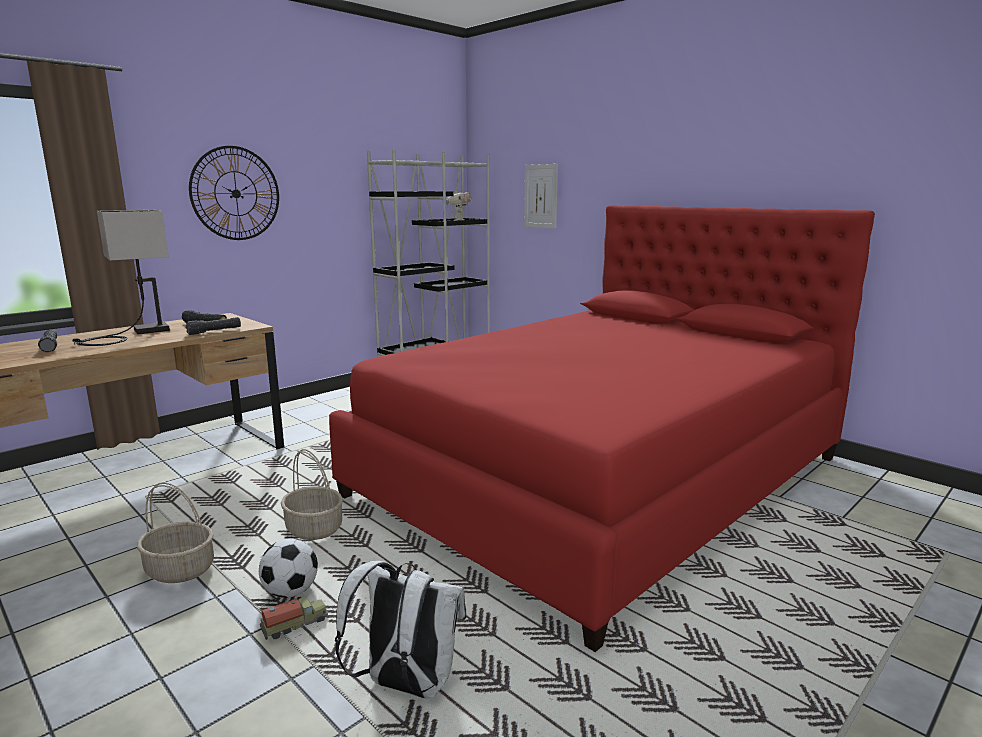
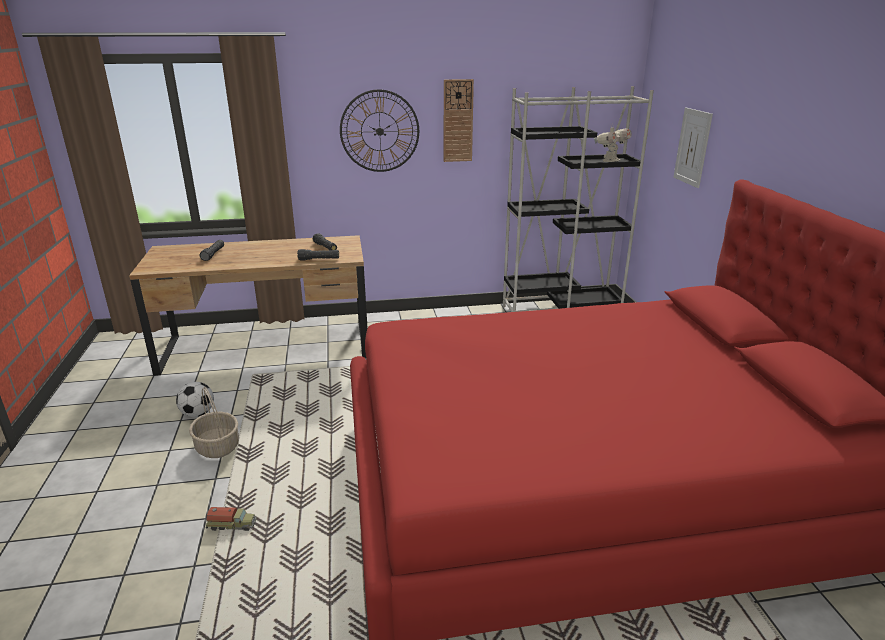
camera: 35 degrees right, 10 degrees up
table lamp [73,210,170,346] -> none
football [259,539,318,598] -> football moved to [176,382,214,417]
basket [281,449,343,540] -> none
white backpack [335,561,467,699] -> none
none -> wall clock [444,79,474,162]

